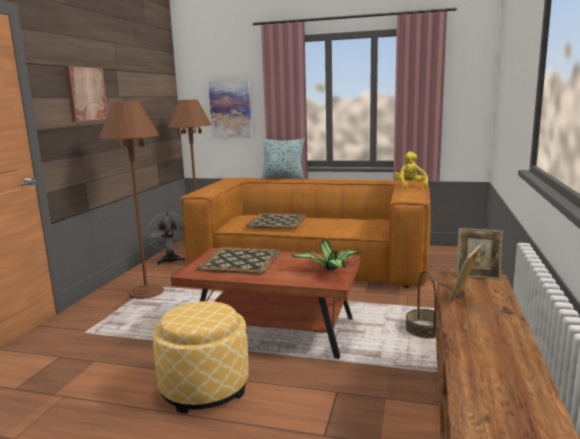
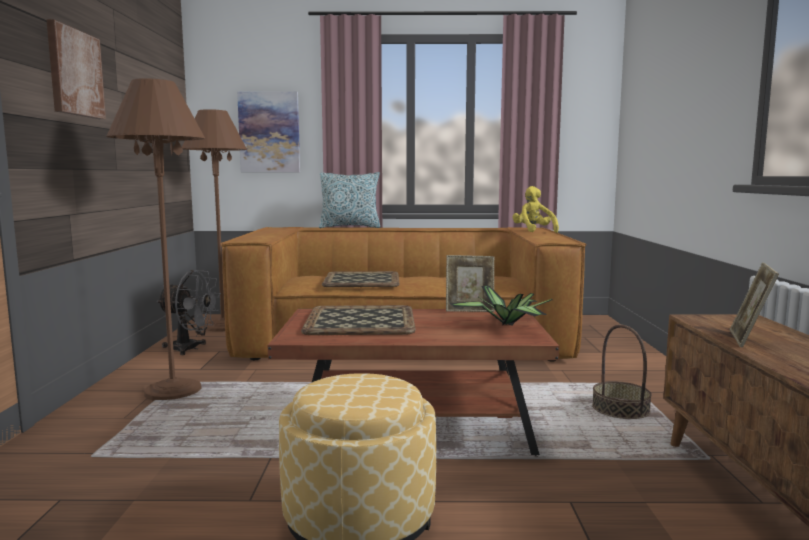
camera: 15 degrees left, 5 degrees down
grey fan [148,212,185,265] -> grey fan turned 45 degrees counterclockwise [156,270,221,355]
picture frame [456,228,503,279] -> picture frame moved to [446,255,494,312]

